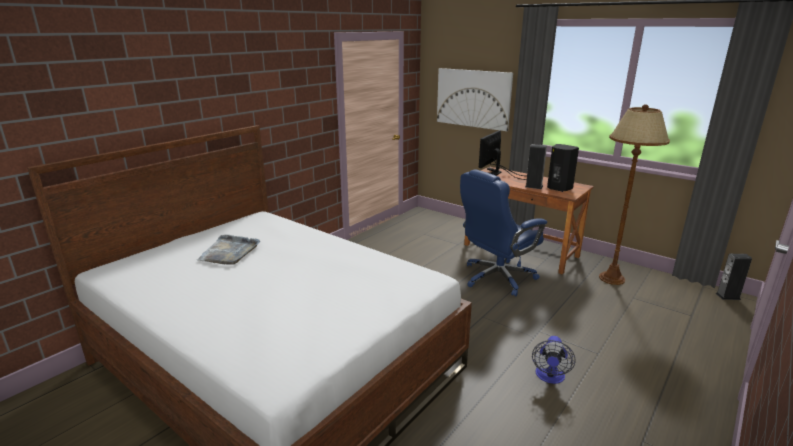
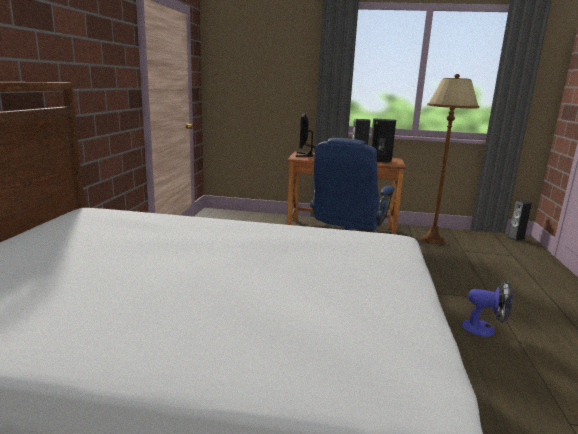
camera: 30 degrees left, 5 degrees down
grey tray [197,235,260,265] -> none
picture [437,68,513,131] -> none
fan [532,336,576,384] -> fan turned 60 degrees counterclockwise [462,281,513,337]

